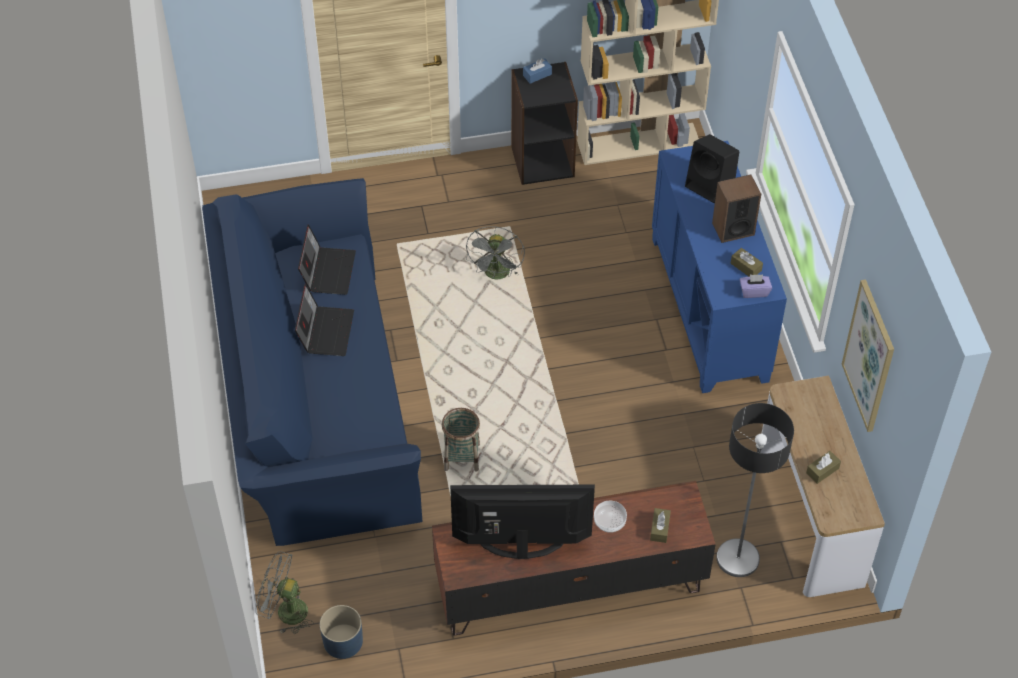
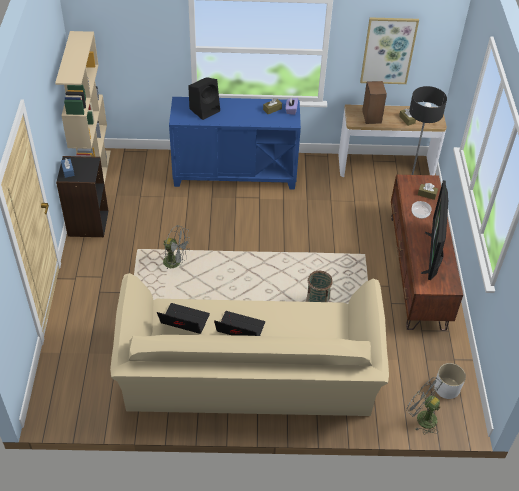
camera: 80 degrees left, 5 degrees down
blue sofa [202,178,422,546] -> beige sofa [110,273,389,416]
grey fan [256,551,313,634] -> grey fan turned 105 degrees clockwise [406,377,443,434]
blue planter [320,605,363,659] -> white planter [434,363,466,399]
speaker [712,174,761,243] -> speaker moved to [362,81,387,124]

